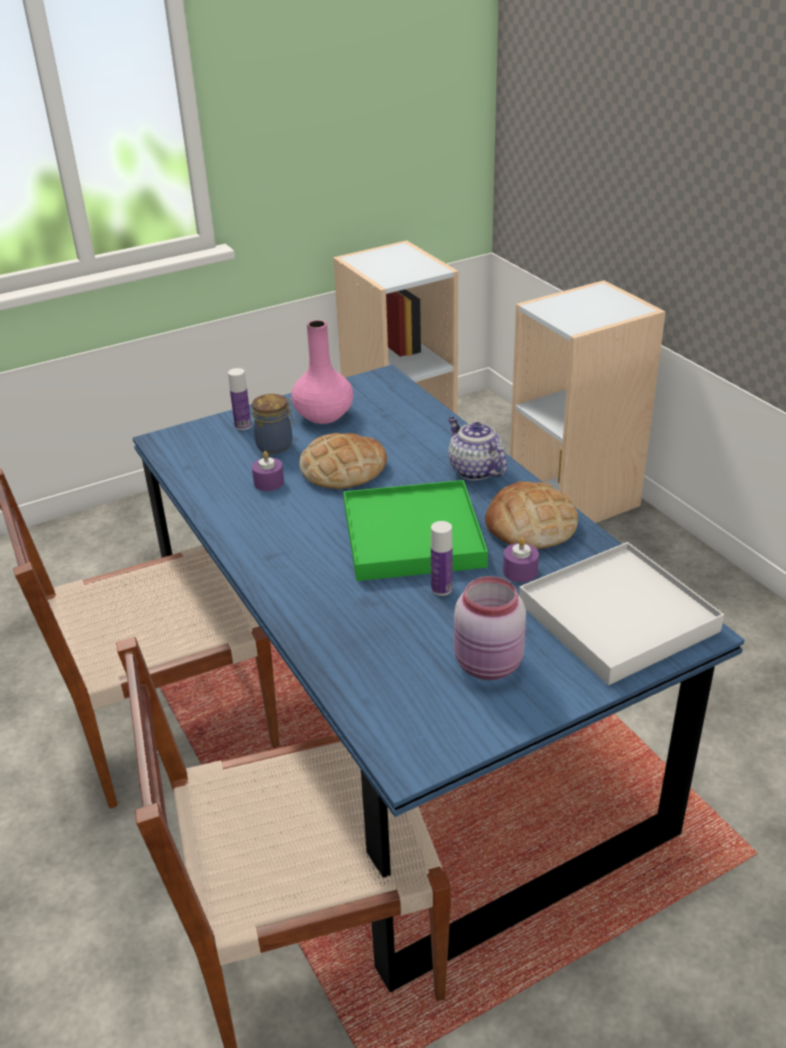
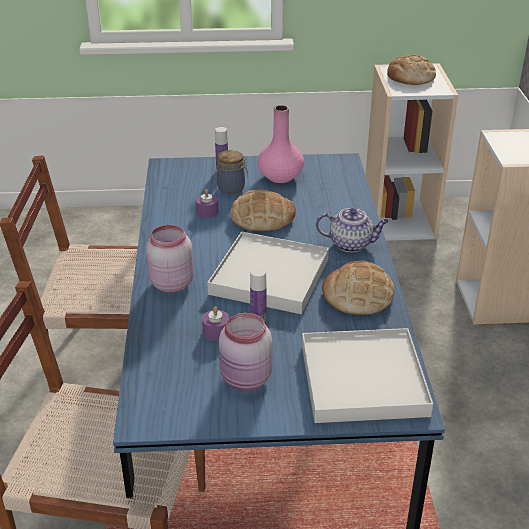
camera: 25 degrees right, 0 degrees up
green tray [344,480,488,581] -> white tray [207,232,329,314]
teapot [448,417,507,480] -> teapot turned 105 degrees clockwise [316,208,389,252]
purple candle [503,538,539,582] -> purple candle moved to [202,306,229,341]
none -> pink jar [146,225,194,293]
none -> bread [387,54,436,85]

